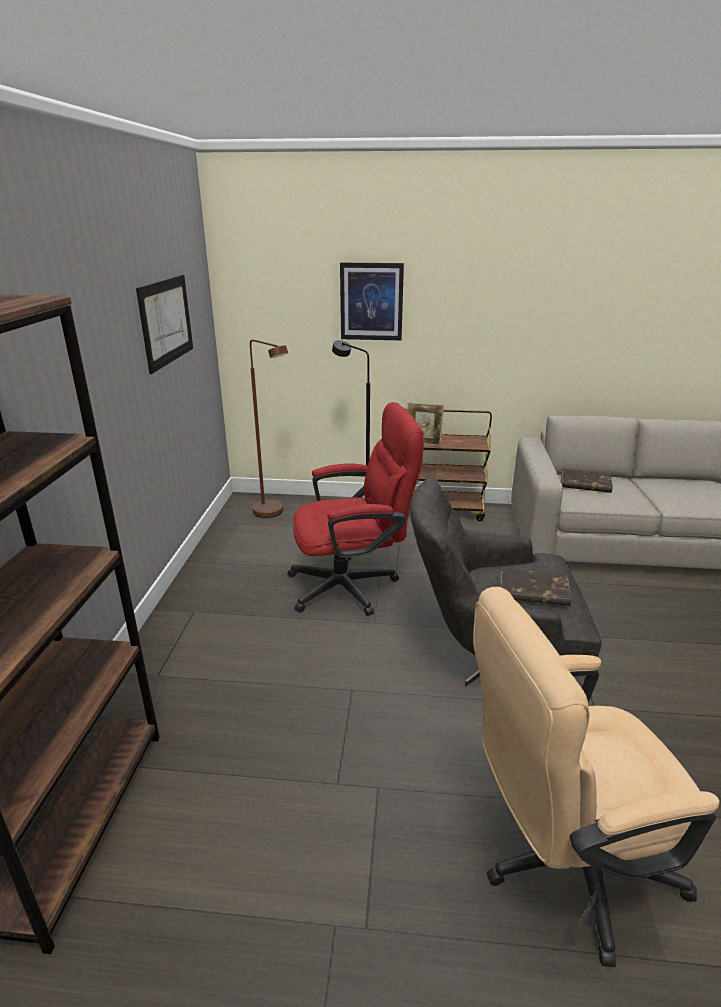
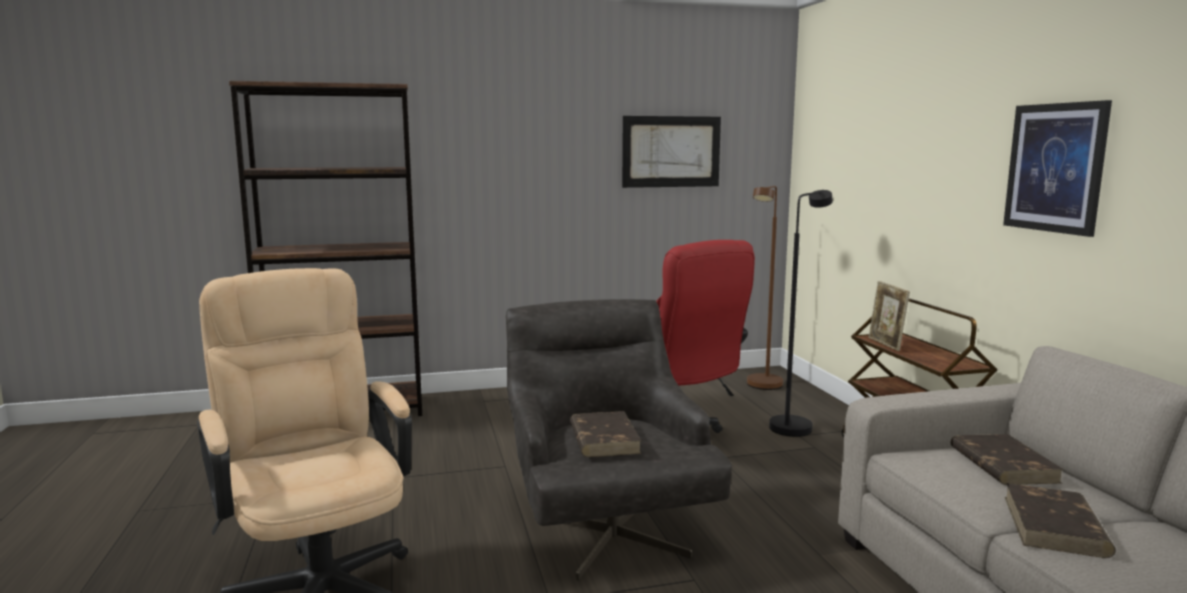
camera: 70 degrees right, 15 degrees down
picture [340,263,404,340] -> picture moved to [1003,100,1112,237]
none -> brown book [1005,483,1116,558]

